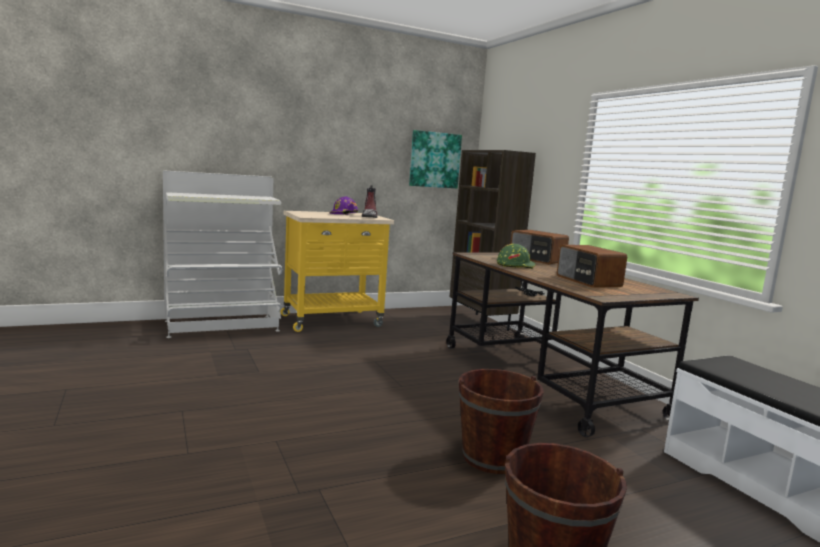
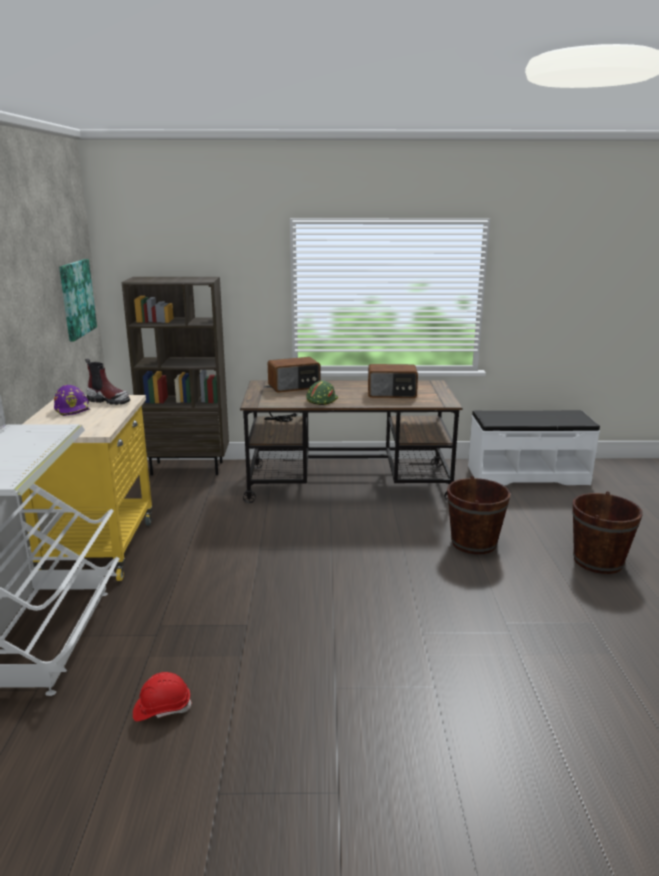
camera: 65 degrees left, 10 degrees up
none -> red hard hat [133,672,192,721]

